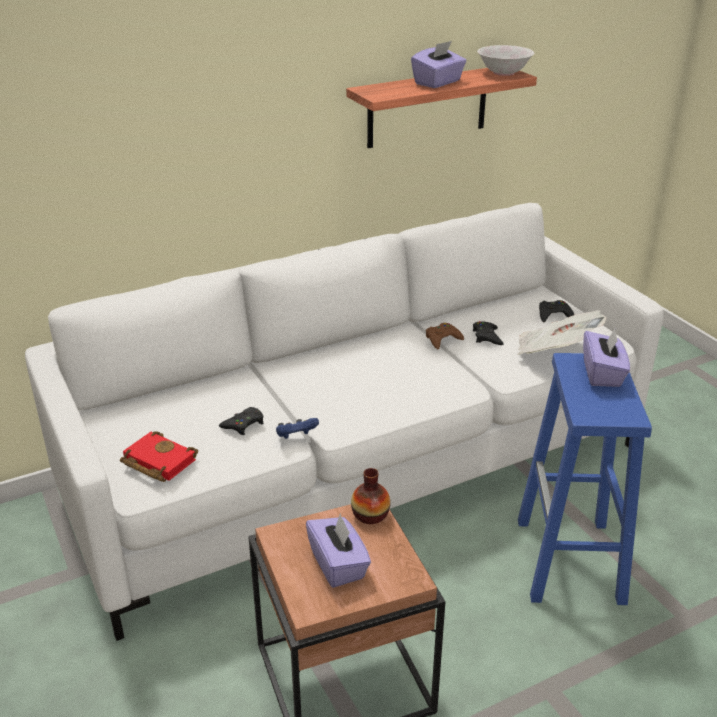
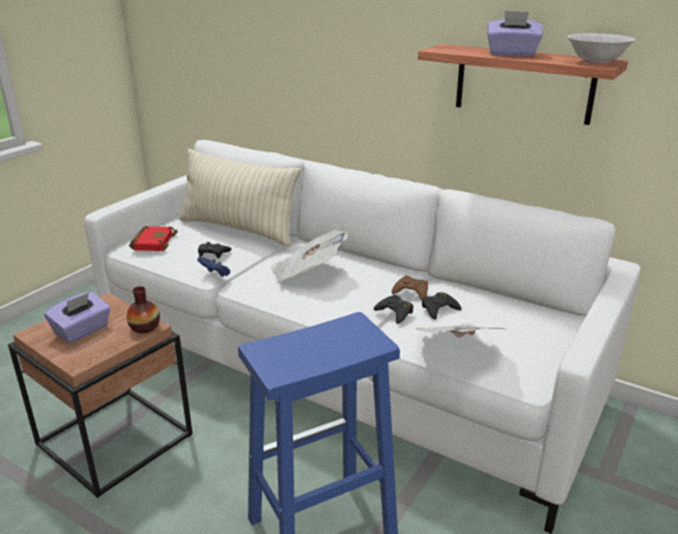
camera: 60 degrees right, 5 degrees down
black game controller [539,300,574,322] -> black game controller moved to [374,294,413,324]
purple tissue box [583,329,630,387] -> none
none -> beige pillow [179,149,301,246]
none -> newspaper [271,229,348,283]

